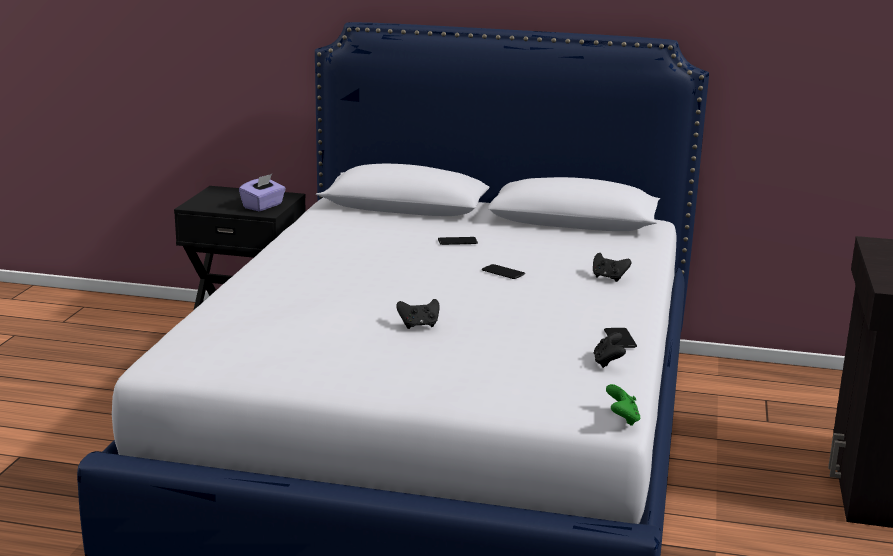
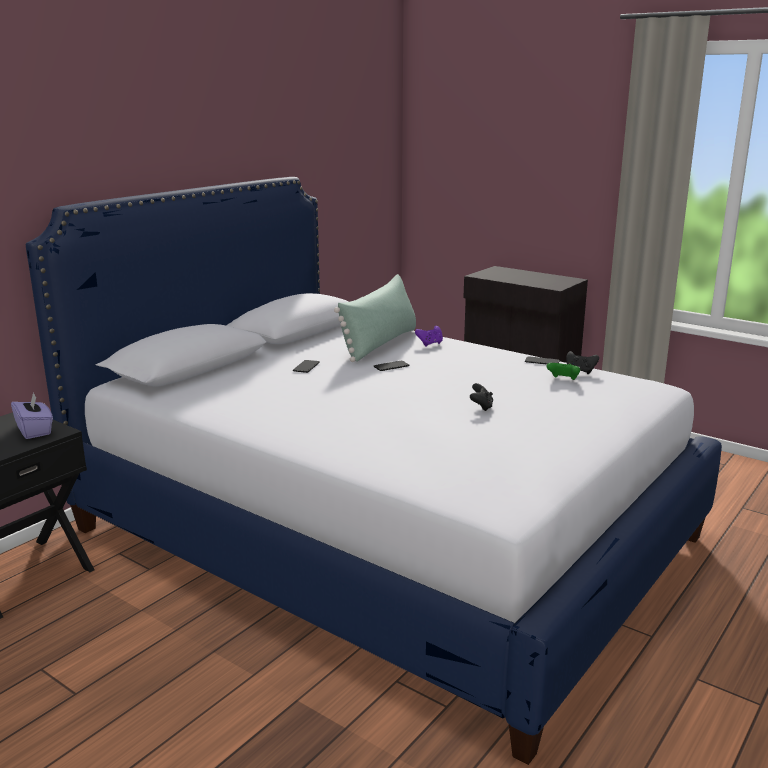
camera: 65 degrees left, 0 degrees up
black game controller [593,253,632,282] -> purple game controller [415,326,443,347]
green game controller [606,384,640,426] -> green game controller moved to [547,363,580,380]
none -> green pillow [334,274,416,362]

